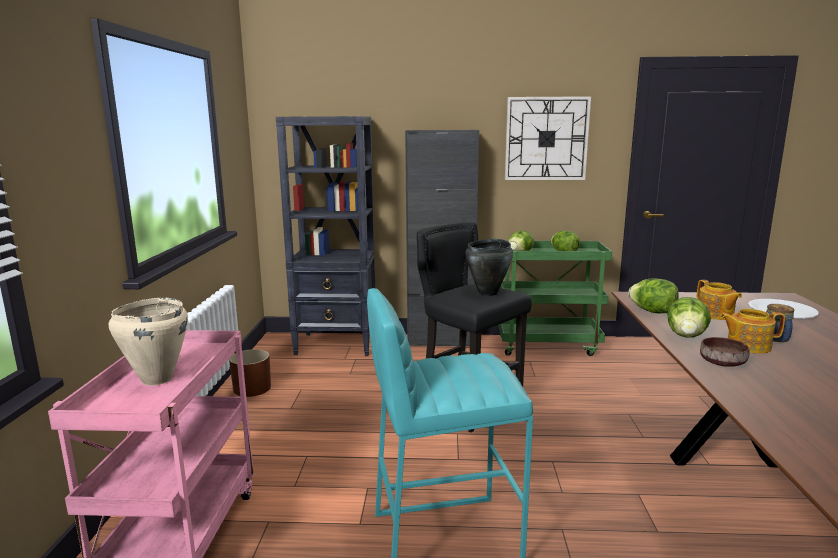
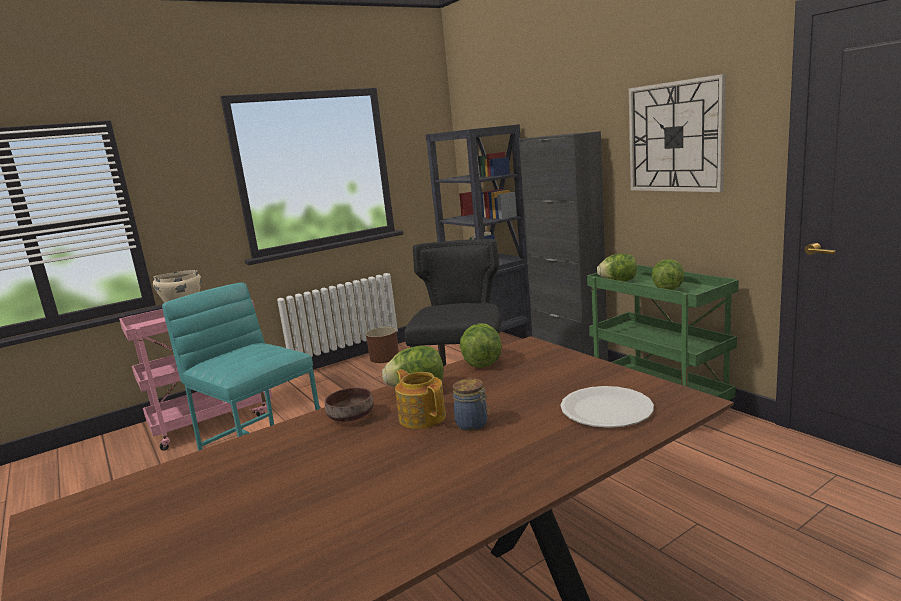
camera: 55 degrees right, 0 degrees up
black cooking pot [465,239,513,296] -> none
teapot [697,280,742,320] -> none

